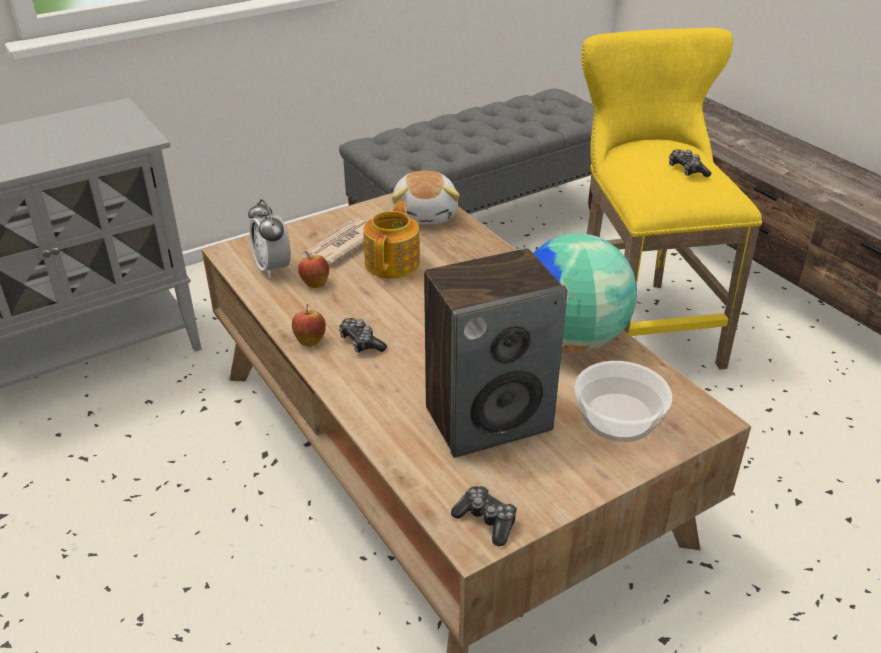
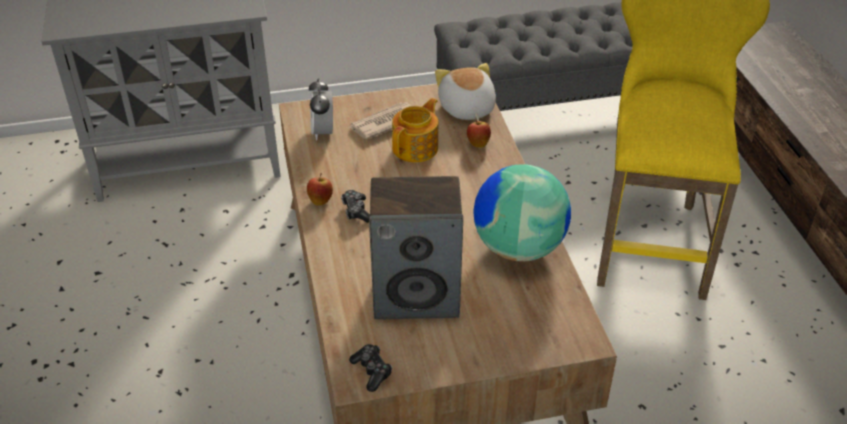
camera: 20 degrees right, 5 degrees up
apple [298,251,329,288] -> apple moved to [467,119,491,148]
plush toy [392,171,460,224] -> plush toy turned 150 degrees clockwise [435,63,496,120]
bowl [574,361,672,442] -> none
game controller [669,149,711,177] -> none

